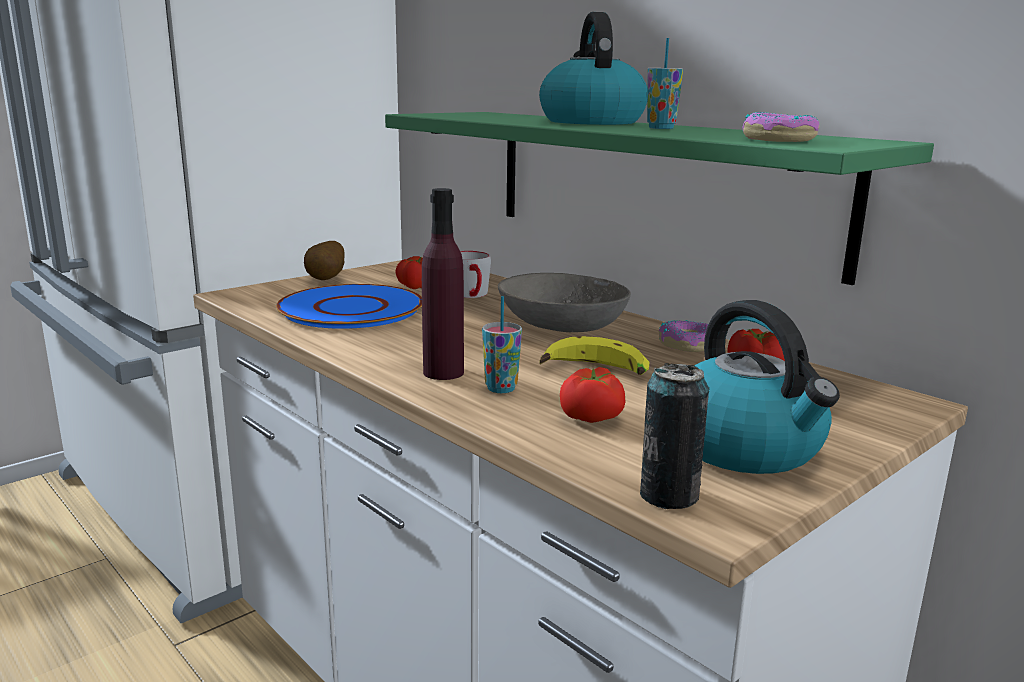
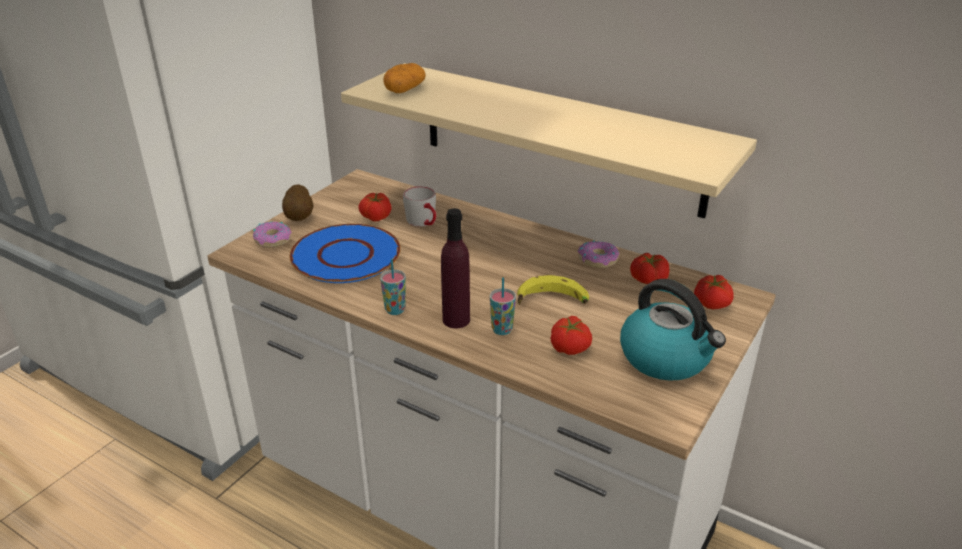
camera: 15 degrees left, 15 degrees up
green shelf [385,112,934,285] -> beige shelf [341,63,757,219]
grey bowl [498,273,631,332] -> none
kettle [539,12,647,125] -> none
can [640,363,710,509] -> none
cup [647,38,683,129] -> cup moved to [380,259,406,315]
donut [743,112,819,142] -> donut moved to [253,221,292,248]
none -> potato [383,63,426,93]
none -> tomato [694,275,734,309]

